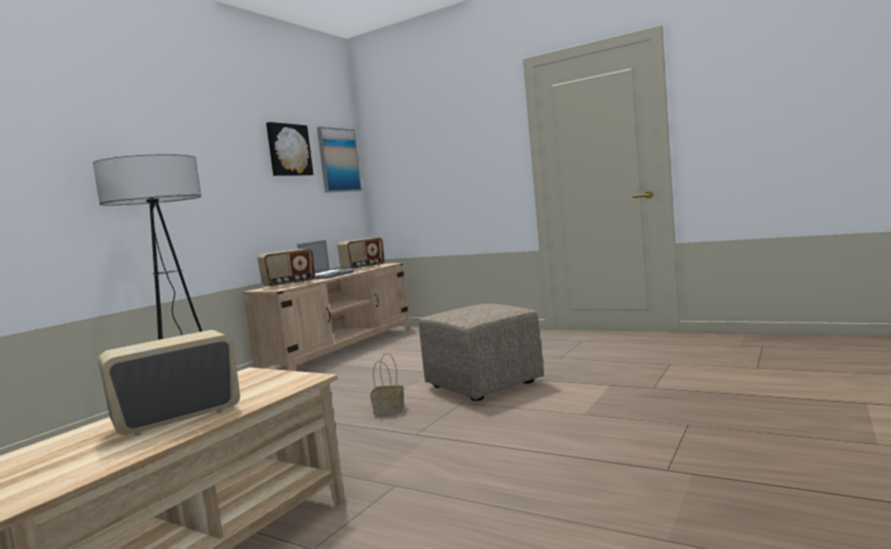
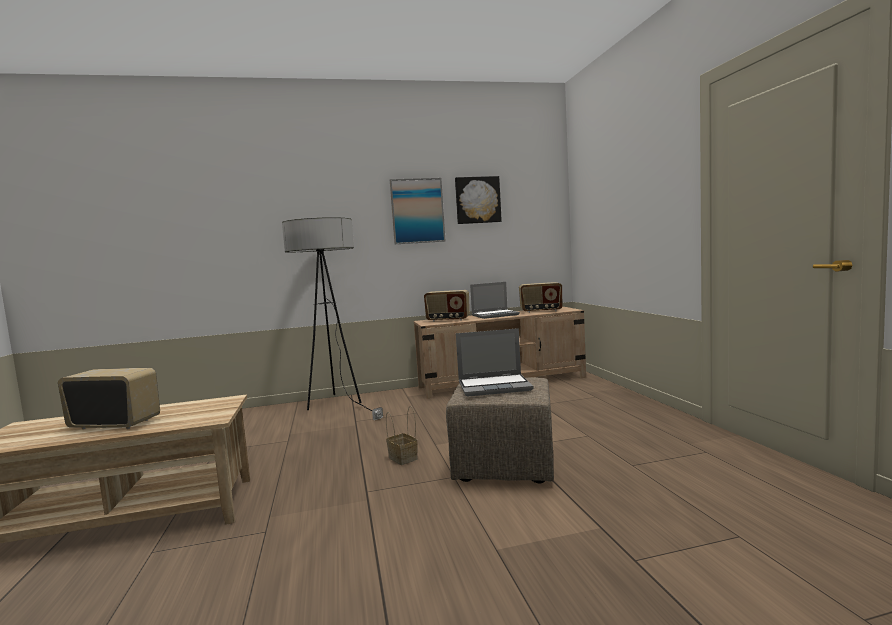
camera: 45 degrees right, 0 degrees up
picture [317,127,362,193] -> picture moved to [390,178,445,244]
none -> laptop [456,328,533,397]

